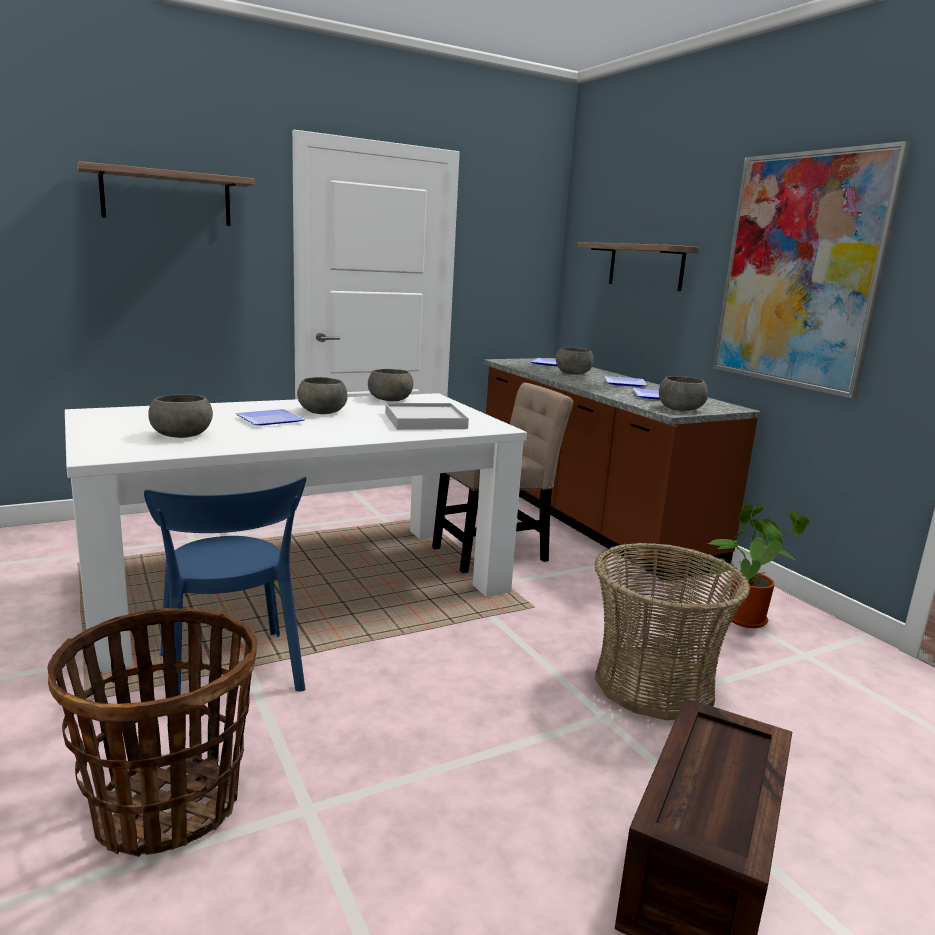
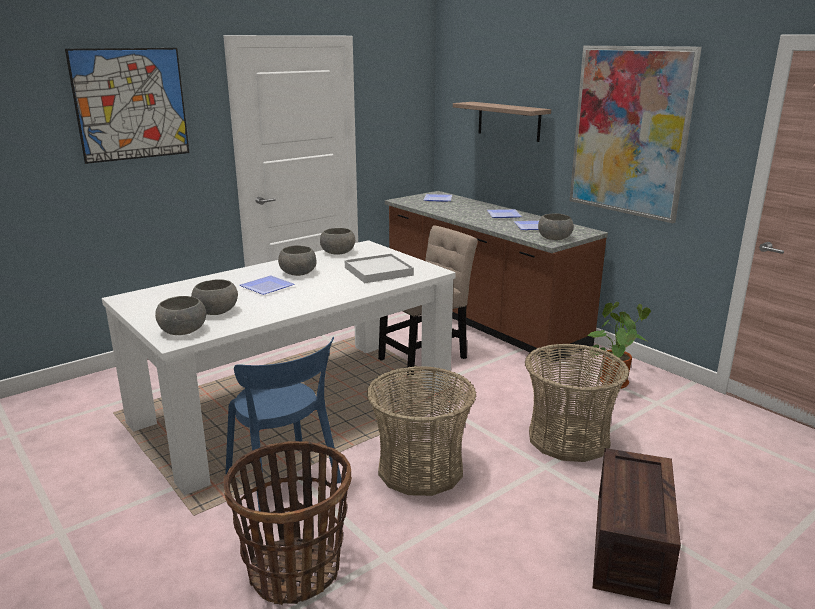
camera: 10 degrees left, 5 degrees up
shelf [77,161,255,226] -> picture [65,48,189,164]
grey bowl [556,347,594,375] -> grey bowl moved to [155,296,206,335]
none -> basket [367,366,476,496]

